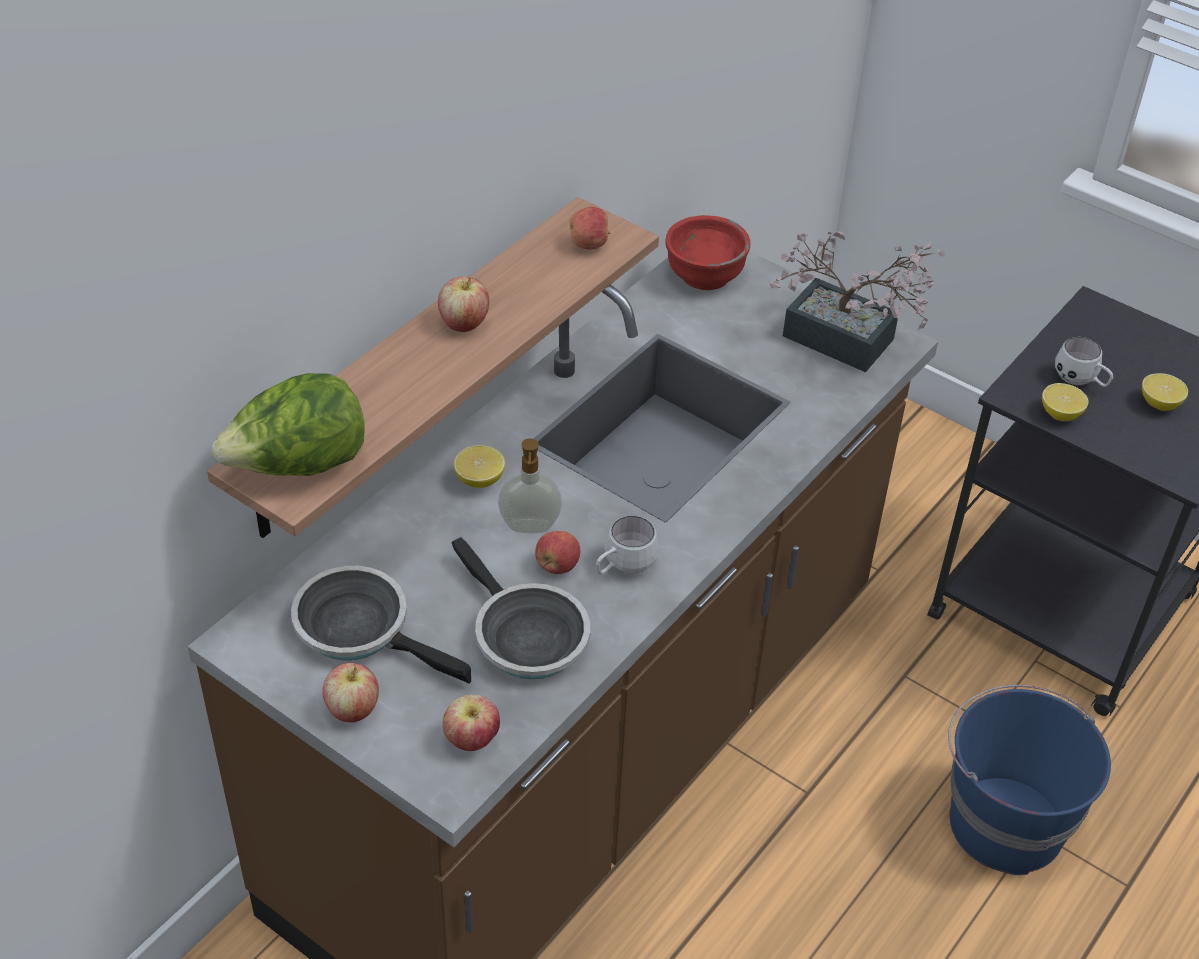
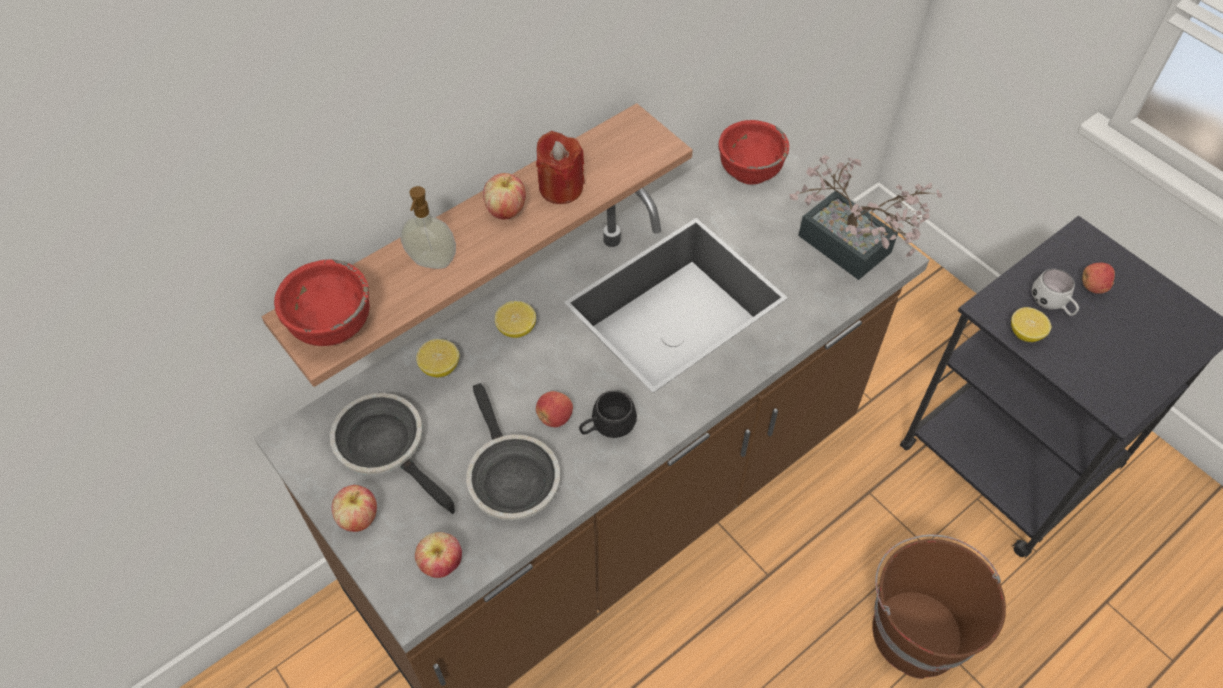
camera: 15 degrees right, 10 degrees up
lettuce [212,373,365,476] -> red bowl [274,259,370,346]
soap dispenser [498,438,562,533] -> soap dispenser moved to [400,186,456,269]
apple [570,207,610,250] -> apple moved to [1082,263,1115,294]
white mug [596,516,659,574] -> black mug [579,390,637,438]
blue bucket [948,685,1111,875] -> brown bucket [872,535,1006,679]
lemon [1142,373,1188,411] -> lemon moved to [416,339,459,377]
none -> red candle [536,131,584,204]

